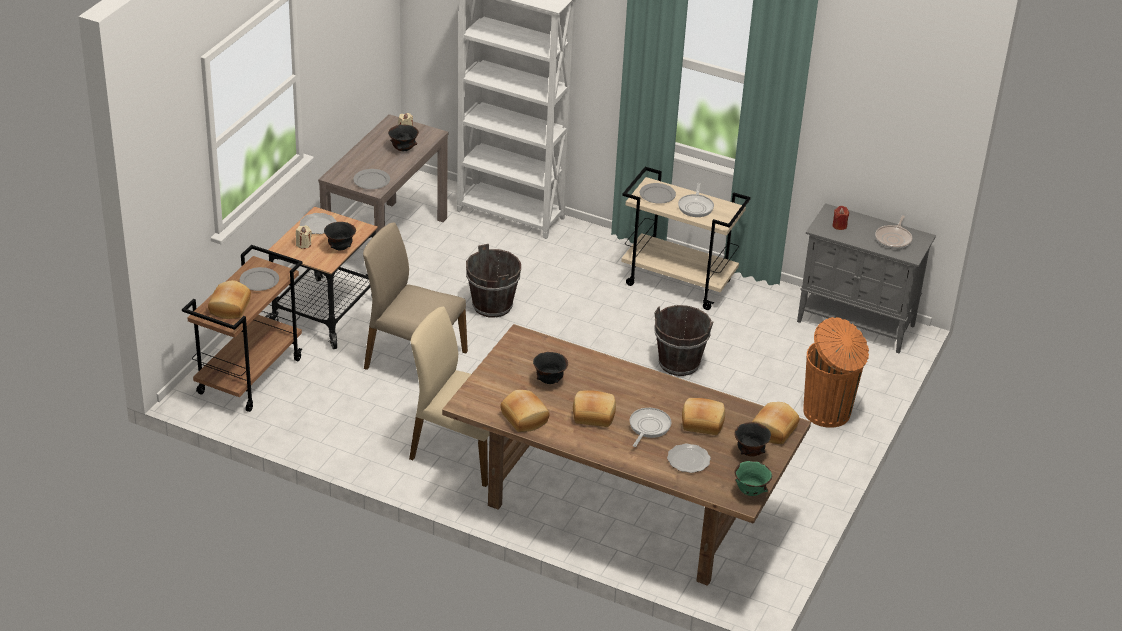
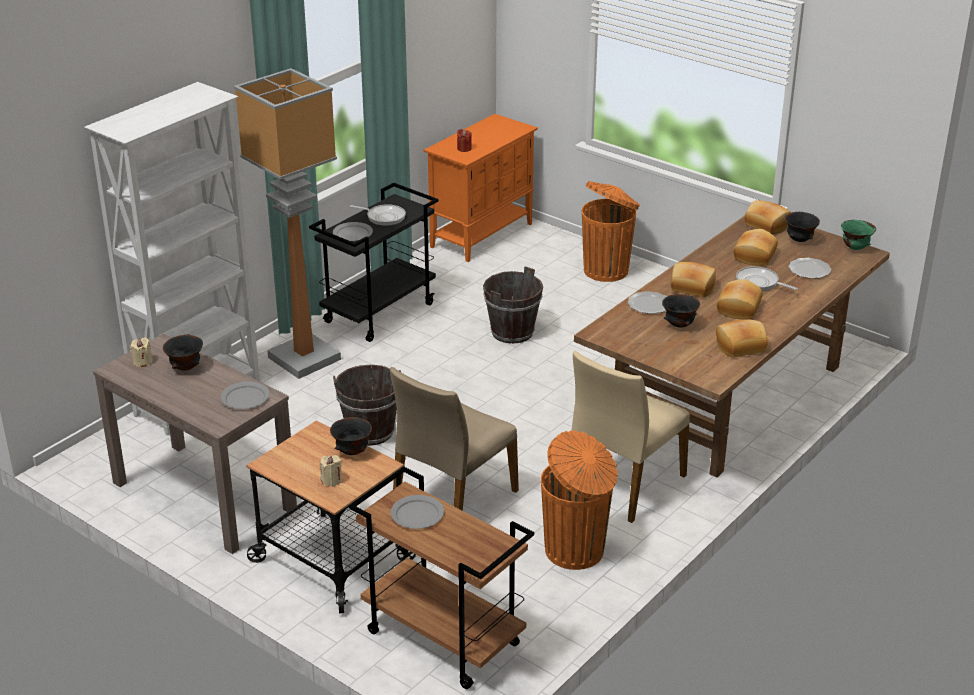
camera: 75 degrees left, 5 degrees down
bread [208,280,251,319] -> bread moved to [671,262,716,297]
plate [299,213,337,234] -> plate moved to [628,291,667,314]
beige cart [621,167,751,310] -> black cart [309,183,438,342]
grey cabinet [797,203,936,353] -> orange cabinet [424,114,538,262]
frying pan [875,215,912,249] -> none
none -> floor lamp [234,68,341,379]
none -> orange trash can [541,430,618,570]

